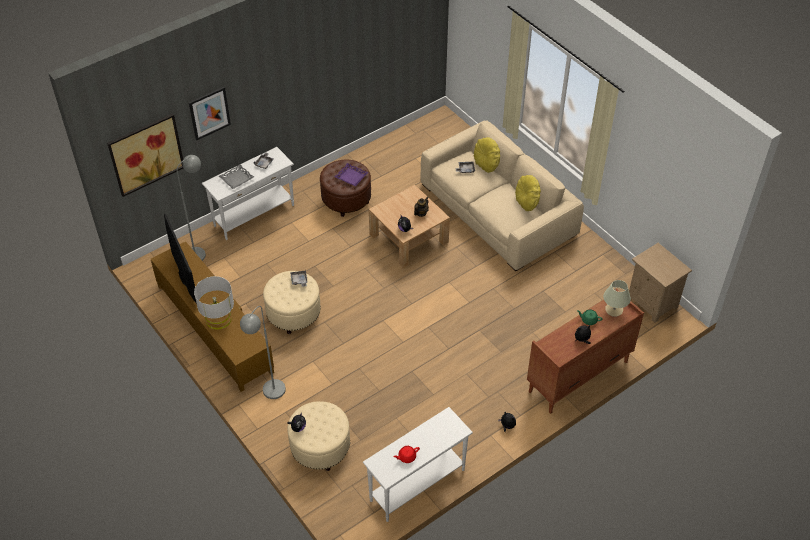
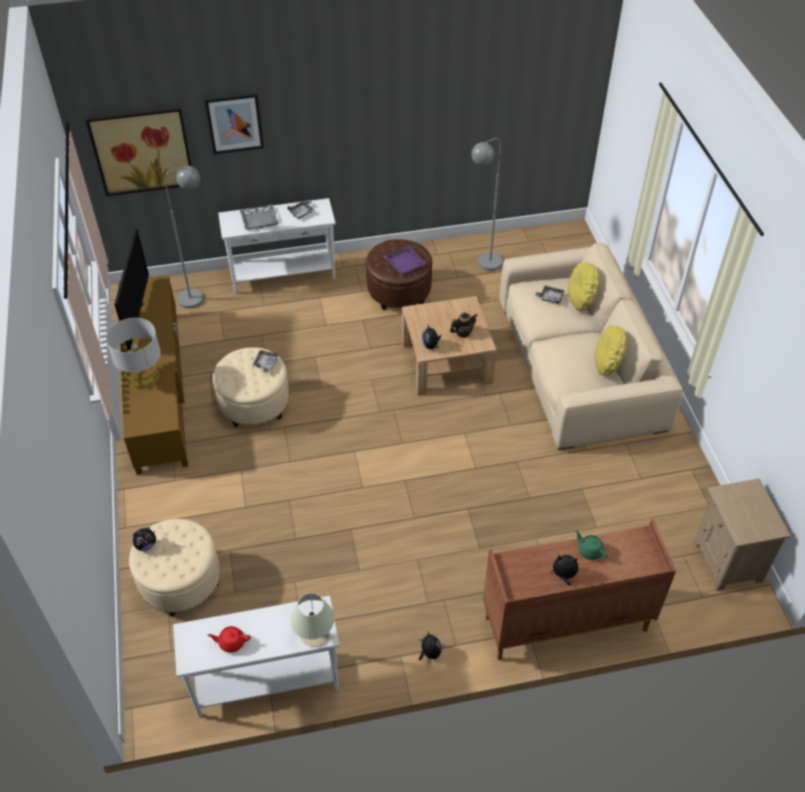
camera: 25 degrees right, 0 degrees up
grey floor lamp [240,306,286,399] -> grey floor lamp moved to [471,138,503,271]
beige table lamp [603,280,631,317] -> beige table lamp moved to [290,593,335,647]

